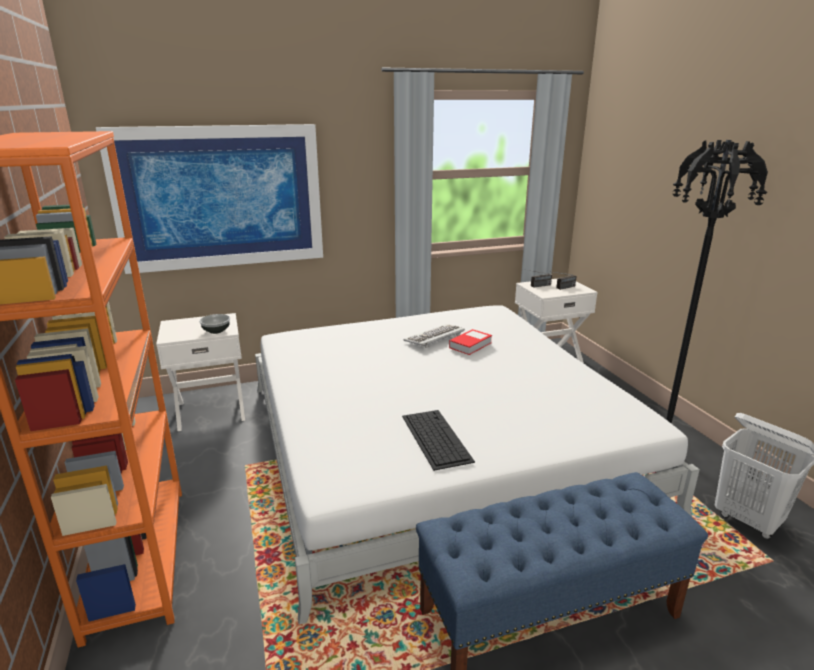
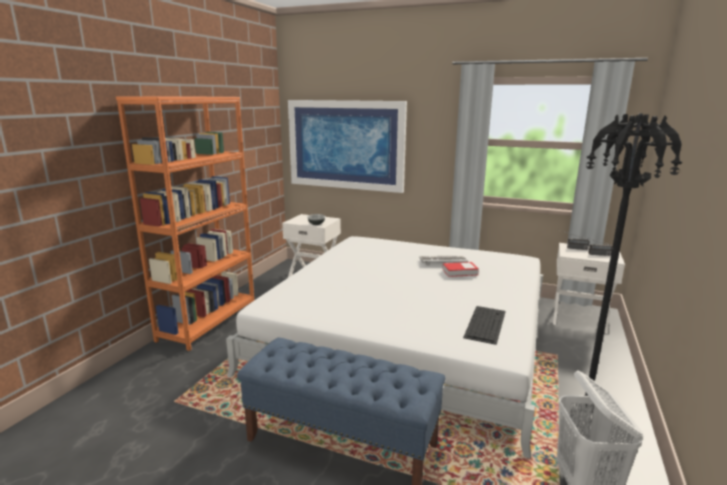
camera: 40 degrees right, 5 degrees down
keyboard [402,410,475,471] -> keyboard moved to [463,306,506,345]

